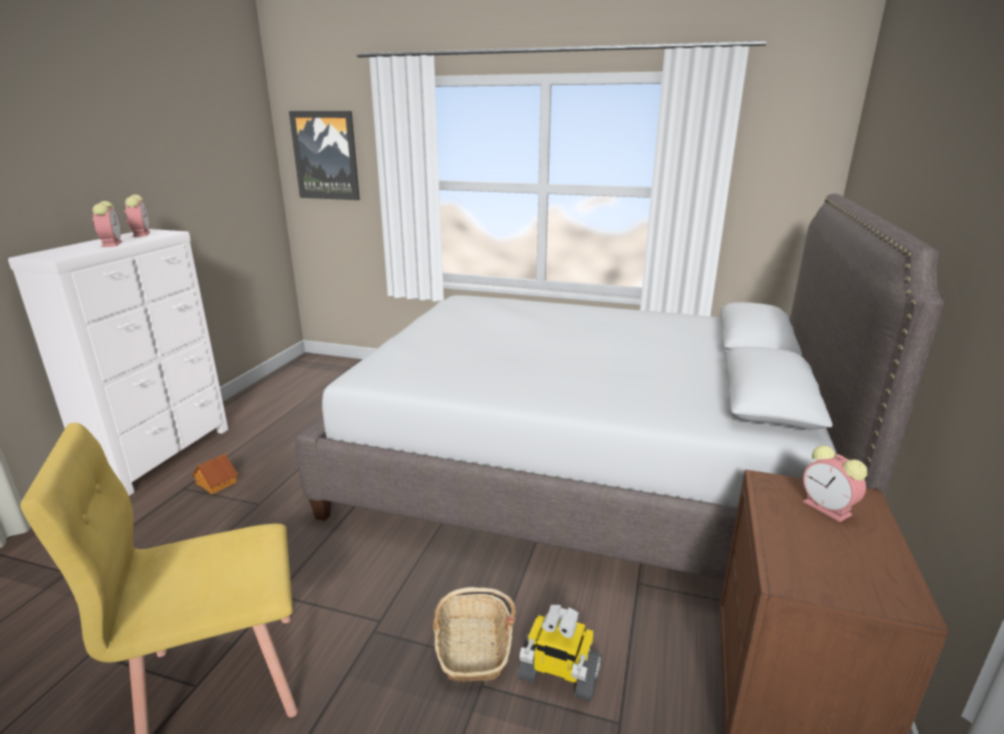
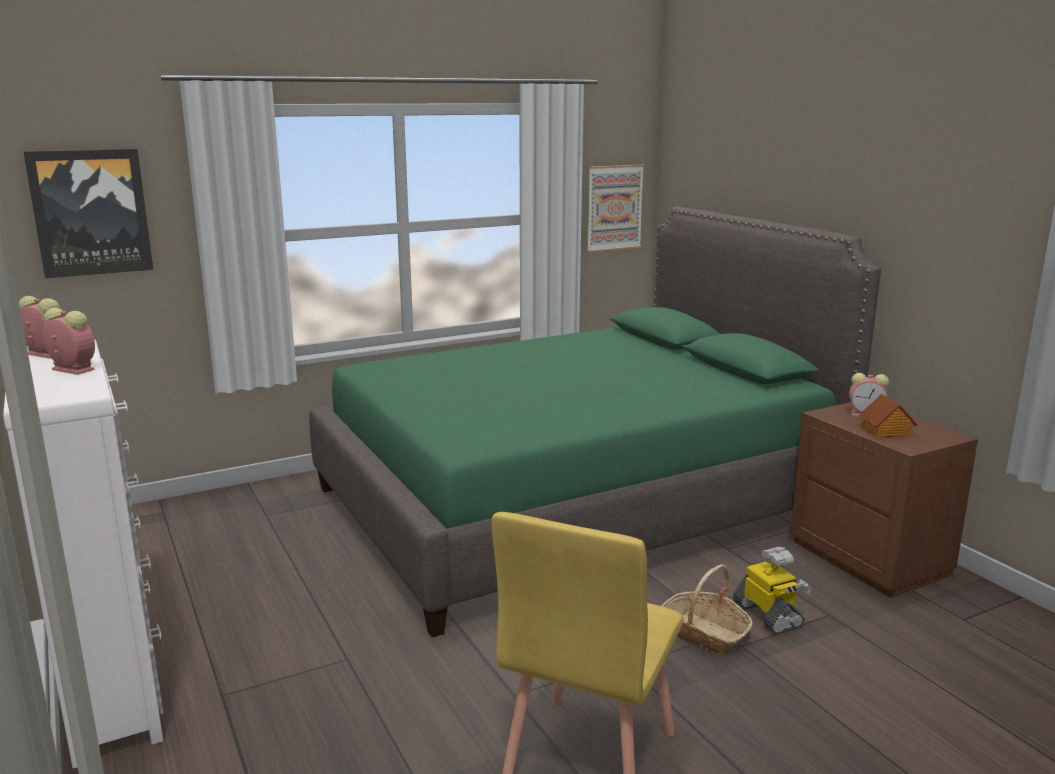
camera: 45 degrees left, 5 degrees down
toy house [192,453,238,495] -> toy house moved to [858,394,917,438]
grey bed [296,194,944,580] -> green bed [309,207,881,637]
toy robot [517,605,602,702] -> toy robot turned 90 degrees counterclockwise [733,547,811,634]
none -> picture [587,165,644,252]

